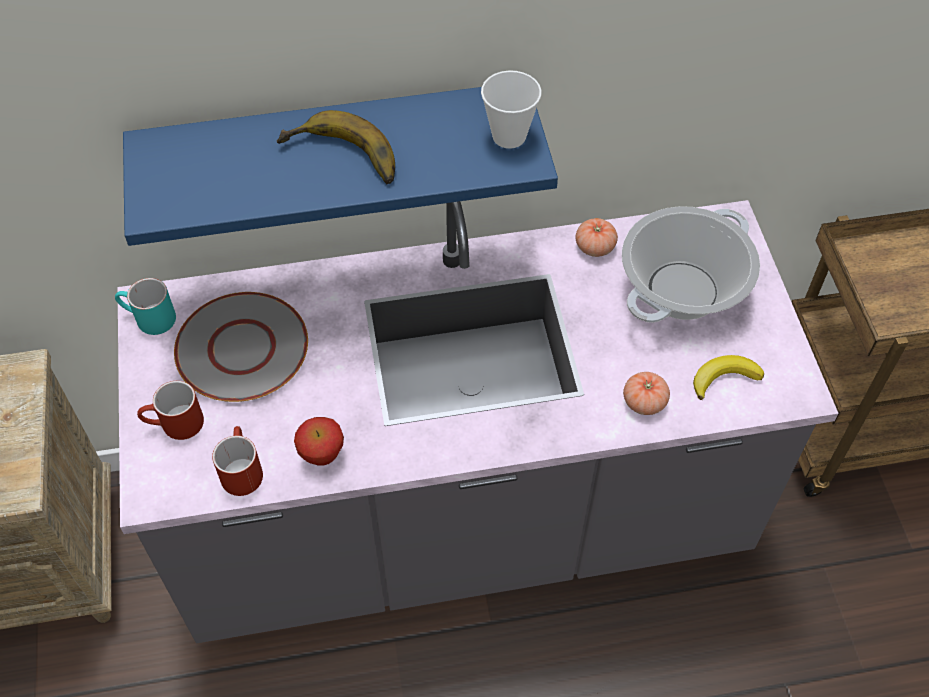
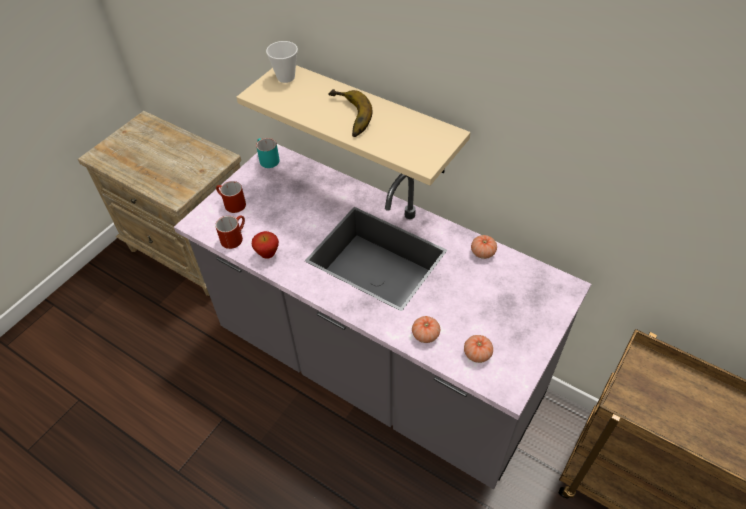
camera: 45 degrees right, 5 degrees down
blue shelf [123,87,558,246] -> beige shelf [237,65,470,186]
grey plate [174,292,308,402] -> none
cup [481,70,542,149] -> cup moved to [266,41,298,83]
cooking pot [622,206,760,323] -> none
banana [693,355,764,400] -> tomato [464,335,493,363]

